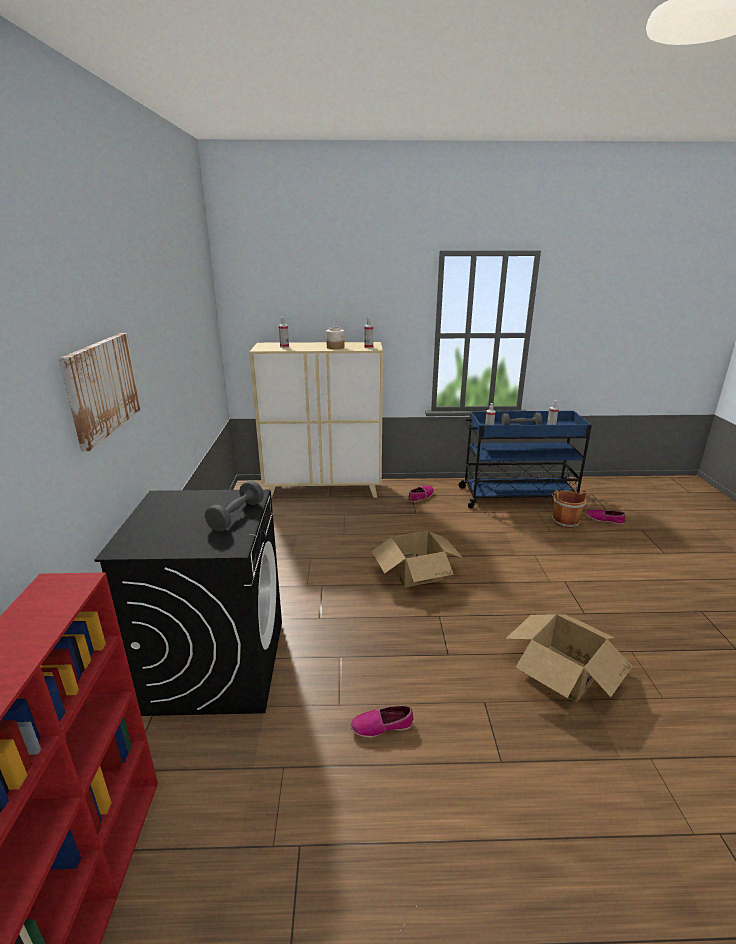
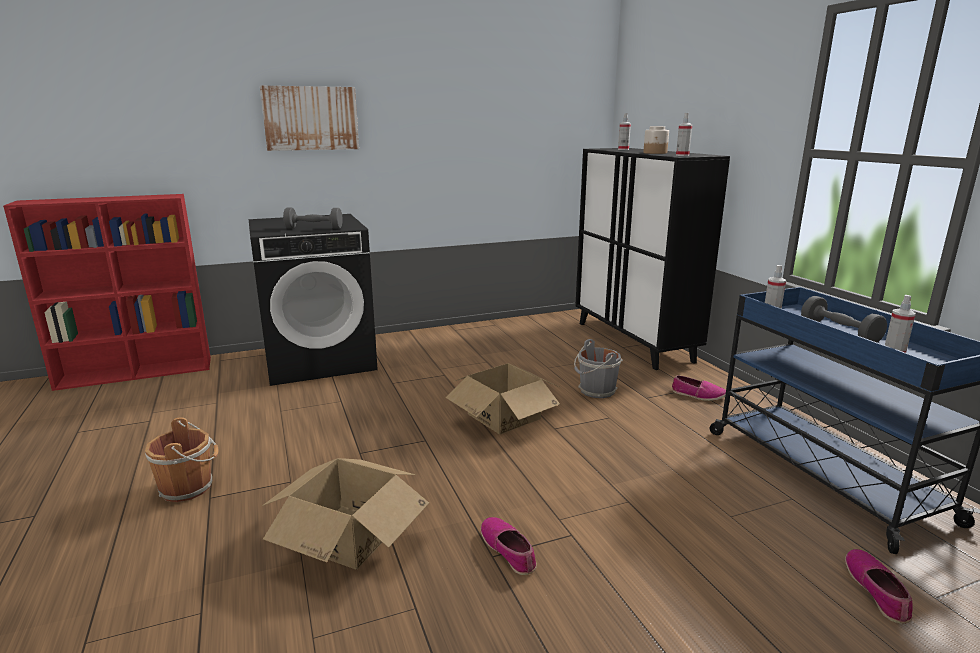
camera: 70 degrees right, 5 degrees down
beige cabinet [249,342,383,499] -> black cabinet [575,148,730,370]
shoe [351,706,414,738] -> shoe moved to [481,517,537,575]
brown bucket [552,490,588,528] -> brown bucket moved to [145,417,218,502]
none -> grey bucket [574,339,623,398]

